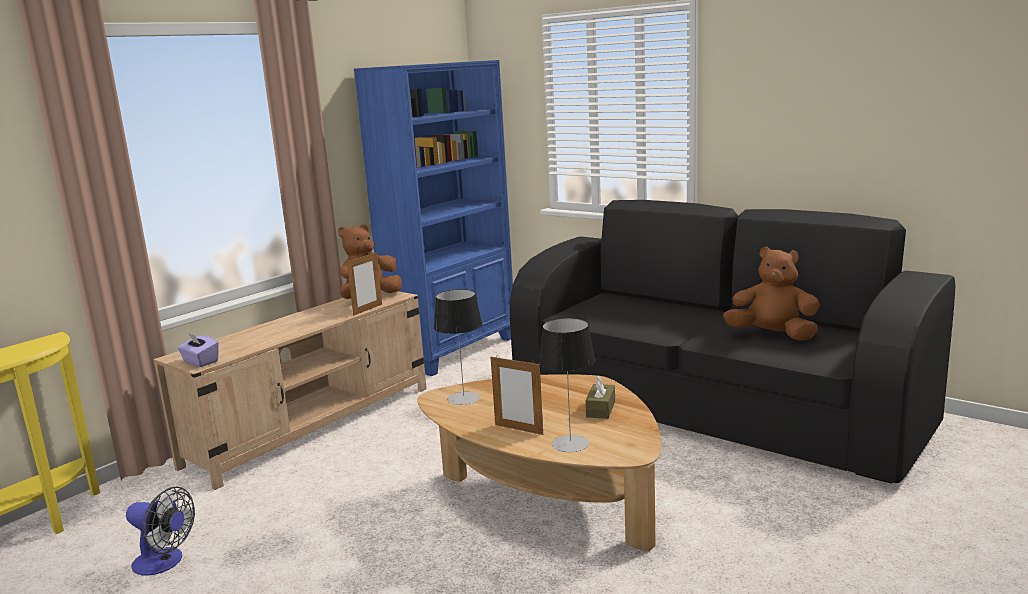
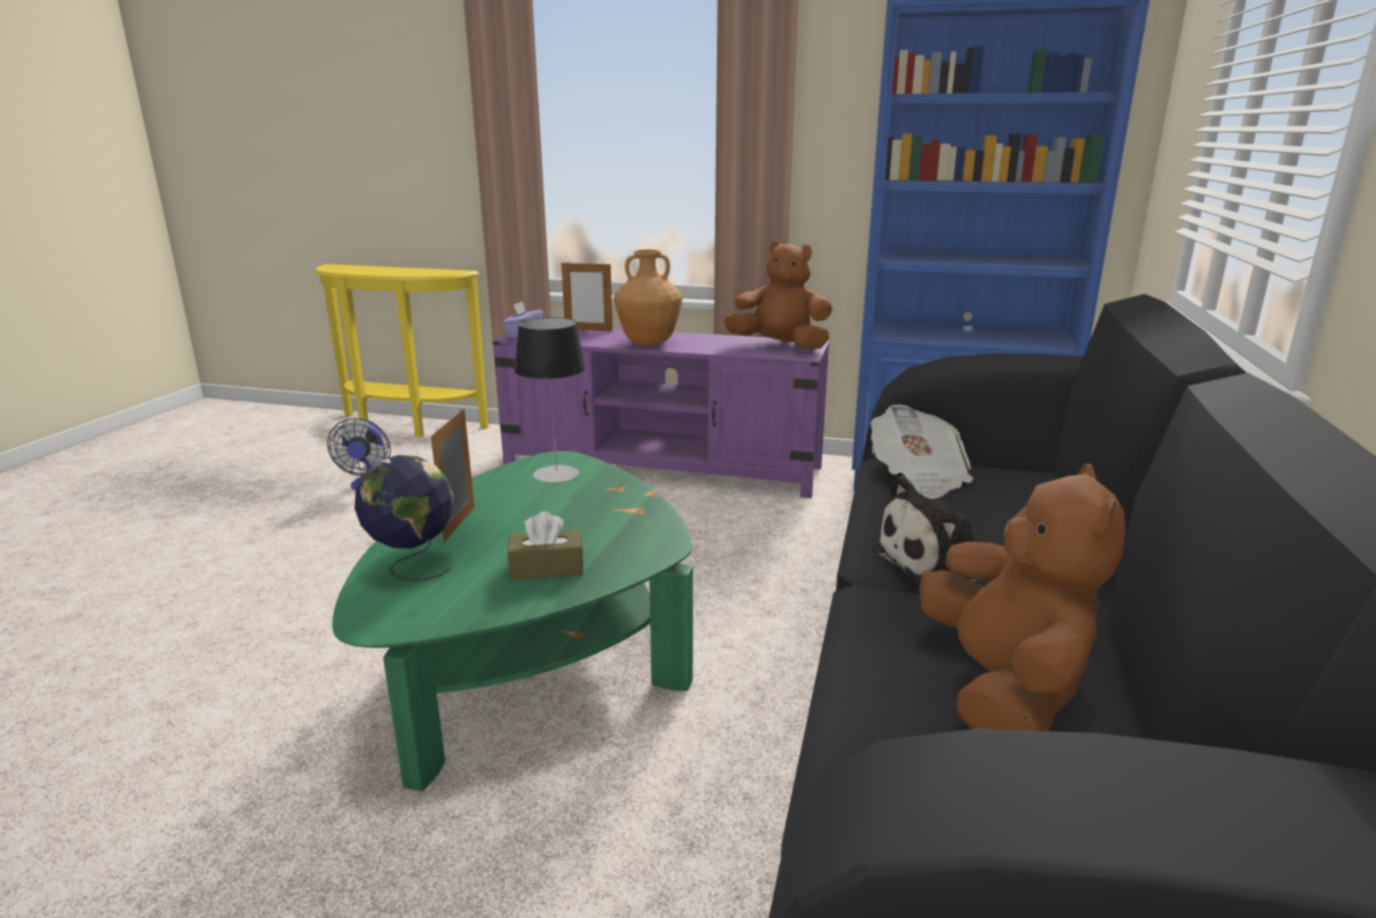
camera: 65 degrees right, 5 degrees up
beige tv stand [153,290,427,490] -> purple tv stand [493,328,829,498]
picture frame [347,252,382,316] -> picture frame moved to [561,261,613,331]
brown coffee table [417,374,661,552] -> green coffee table [332,451,693,791]
table lamp [539,318,595,452] -> globe [355,455,453,581]
none -> brown vase [614,249,682,346]
none -> newspaper [870,405,973,499]
none -> plush toy [872,476,979,585]

